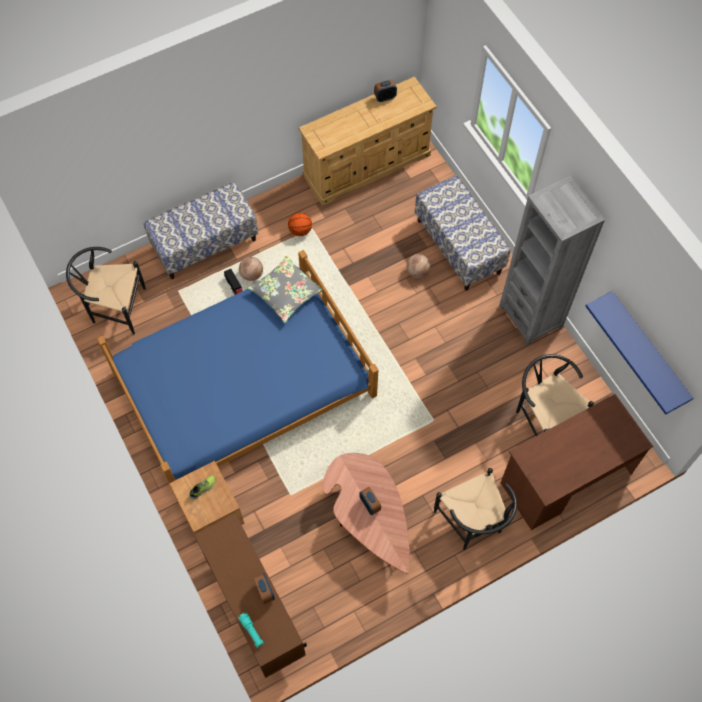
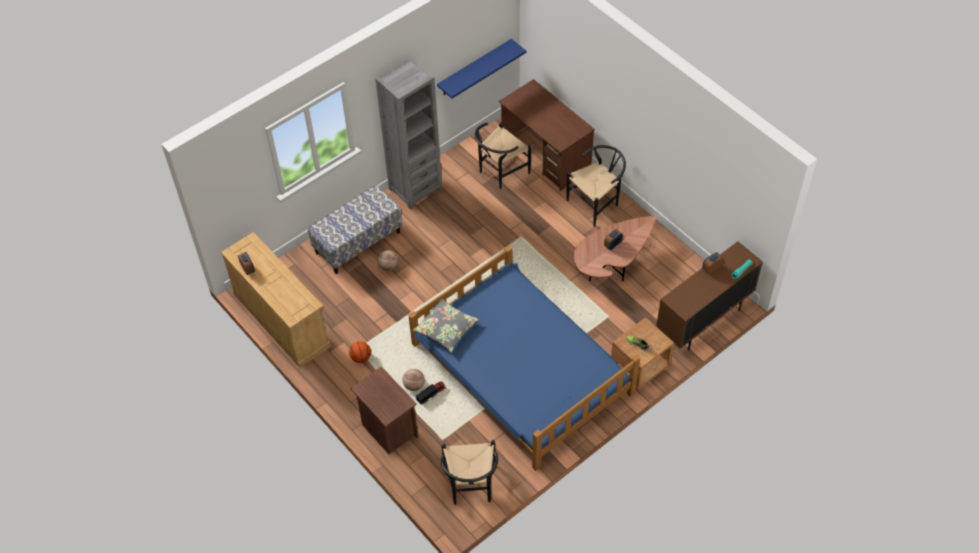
camera: 100 degrees left, 10 degrees down
bench [144,182,258,279] -> brown nightstand [351,366,418,454]

